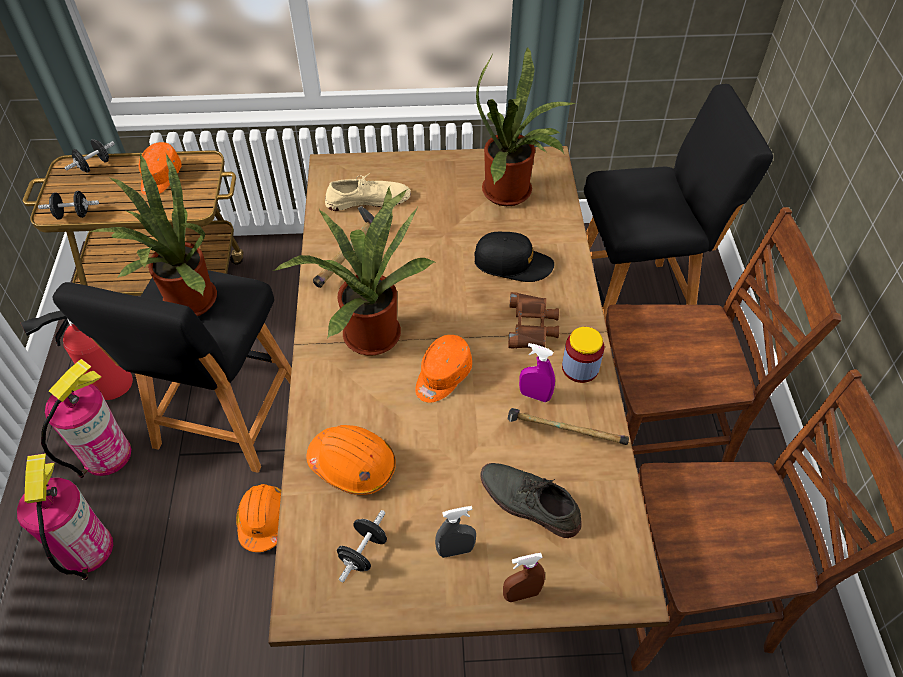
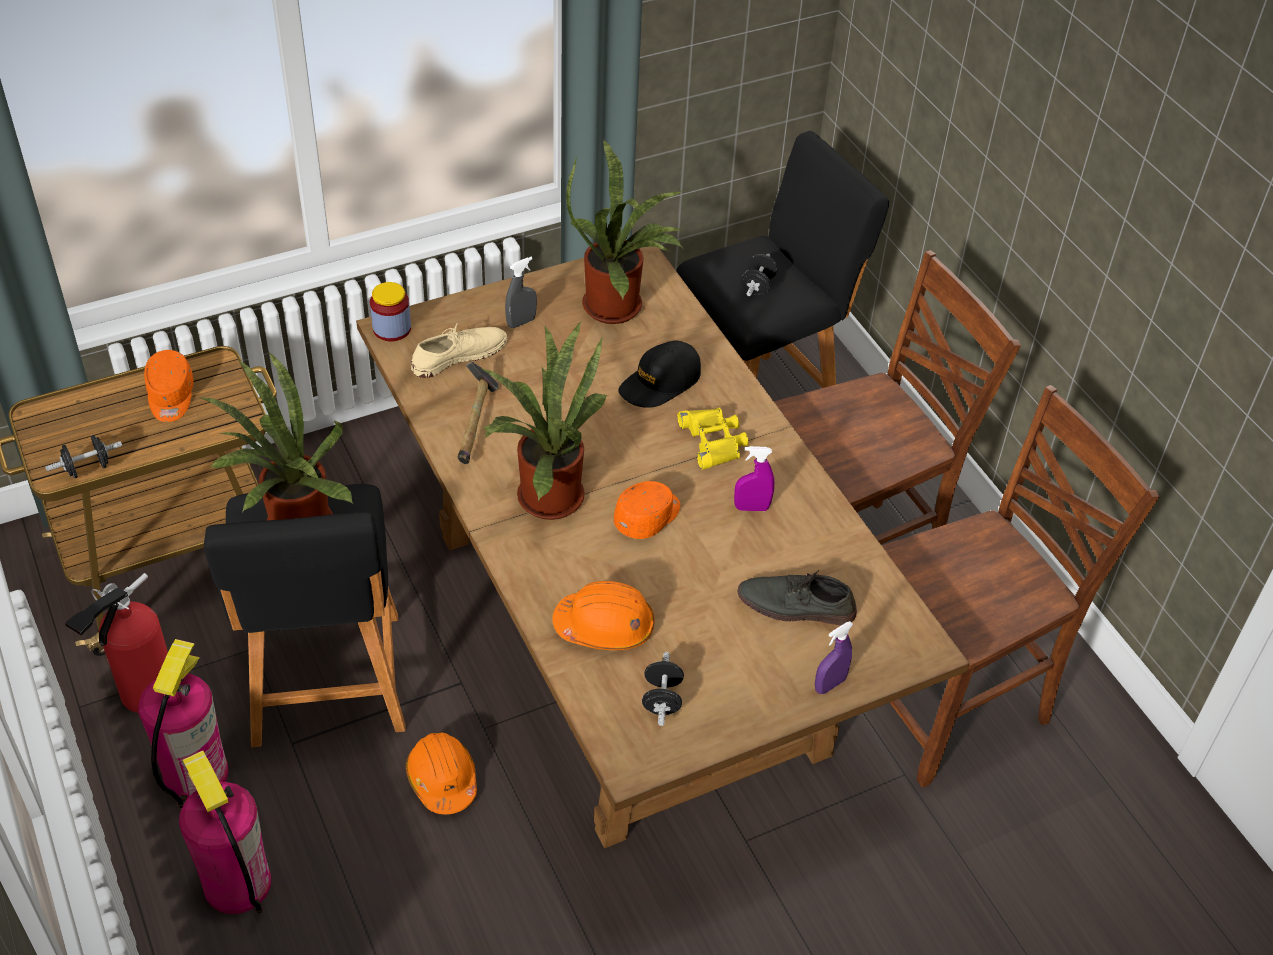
camera: 25 degrees left, 5 degrees down
black dumbbell [64,139,115,173] -> black dumbbell moved to [741,254,778,296]
orange cap [415,335,472,403] -> orange cap turned 150 degrees counterclockwise [614,481,680,539]
grey spray bottle [435,506,476,558] -> grey spray bottle moved to [505,257,537,328]
black cap [475,232,554,282] -> black cap turned 150 degrees clockwise [618,341,701,408]
brown spray bottle [503,553,545,602] -> purple spray bottle [815,621,853,694]
brown binoculars [508,292,559,349] -> yellow binoculars [677,408,748,470]
hammer [508,408,629,445] -> none
jar [562,327,604,383] -> jar moved to [370,282,411,341]

